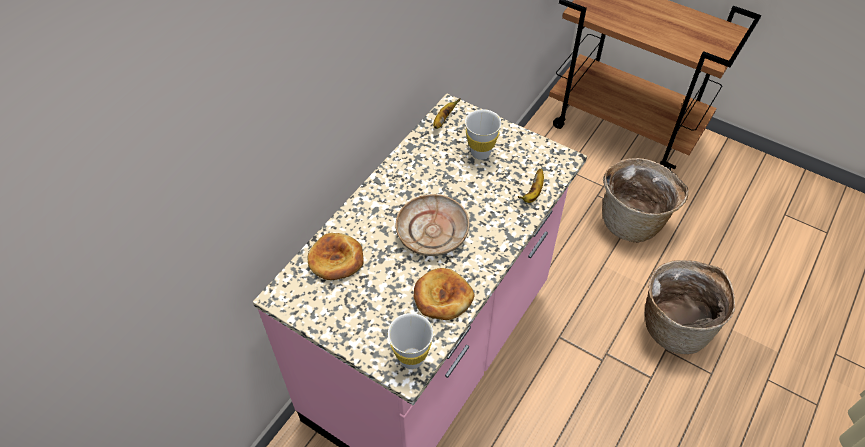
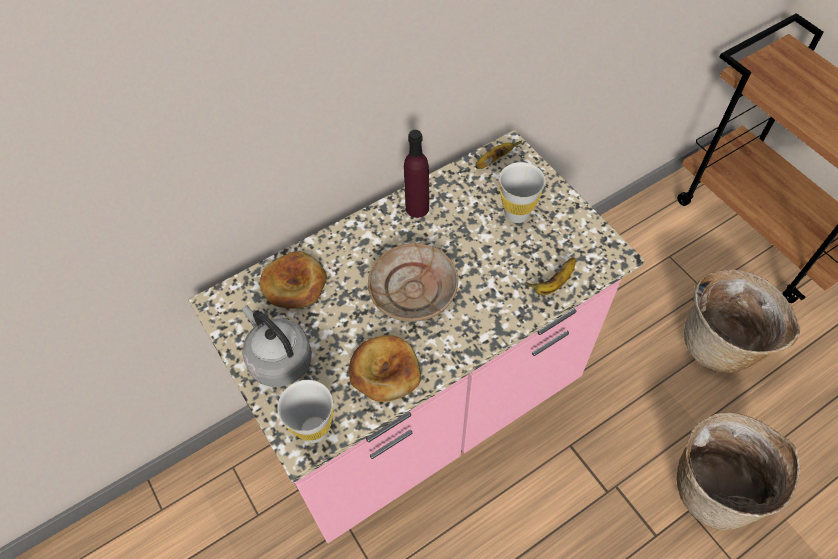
camera: 25 degrees right, 5 degrees up
none -> grey kettle [242,305,312,387]
none -> purple bottle [404,130,429,218]

